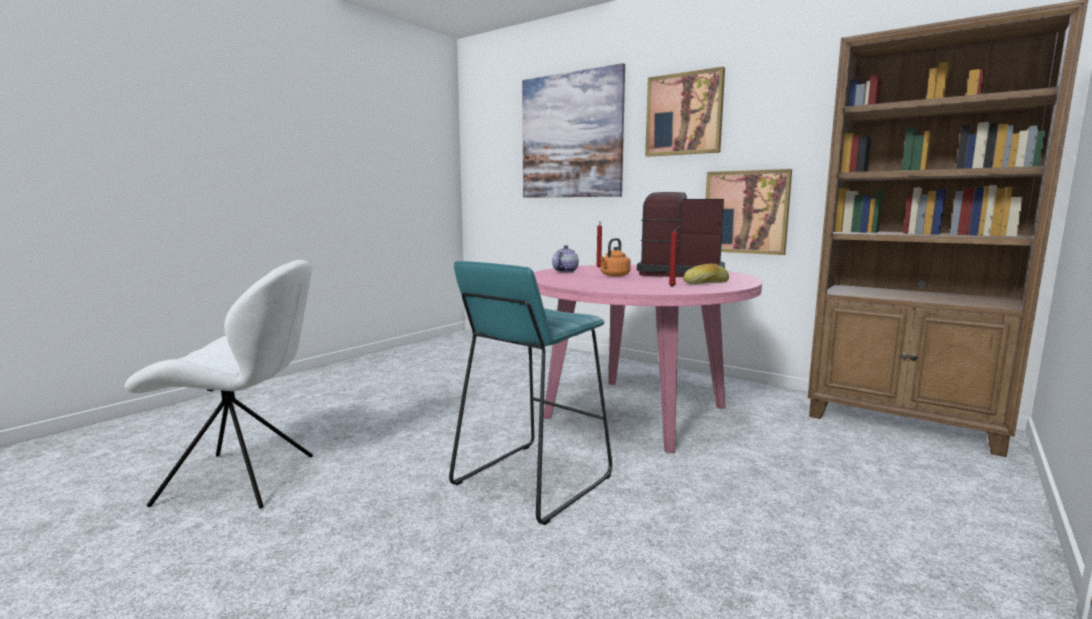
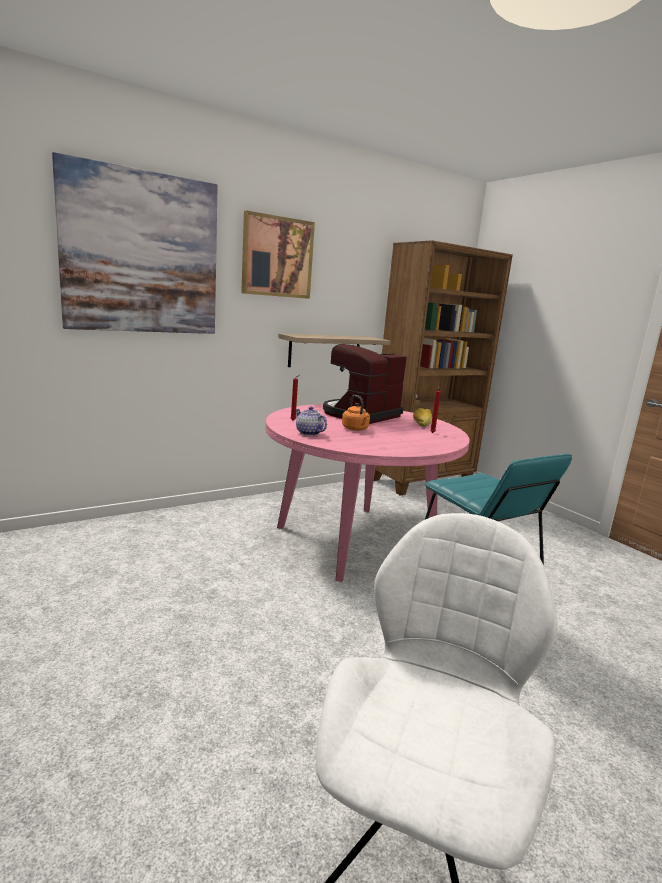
camera: 70 degrees left, 5 degrees up
picture [705,169,792,255] -> shelf [278,333,391,367]

